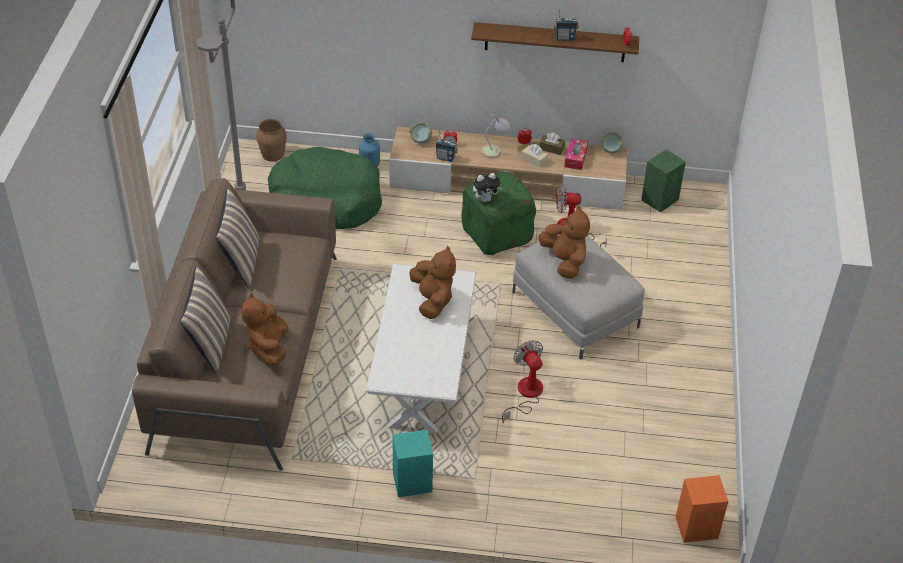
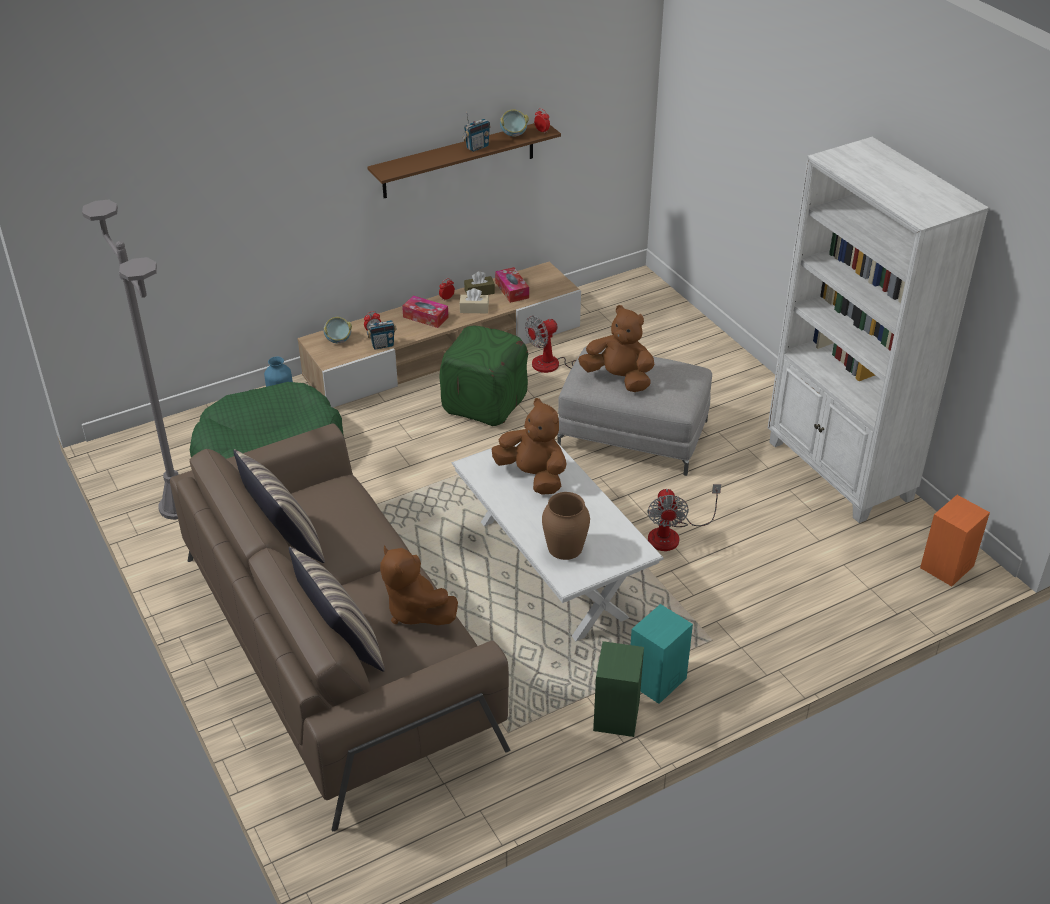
camera: 35 degrees left, 5 degrees down
brown vase [256,119,286,162] -> brown vase moved to [542,492,590,560]
plush toy [473,173,503,202] -> none
table lamp [481,111,510,158] -> tissue box [402,295,448,328]
fan [502,340,543,423] -> fan turned 120 degrees counterclockwise [647,484,721,551]
bowl [601,132,624,154] -> bowl moved to [500,109,529,137]
green speaker [641,149,686,213] -> green speaker moved to [593,641,644,737]
none -> white bookcase [768,137,989,523]

